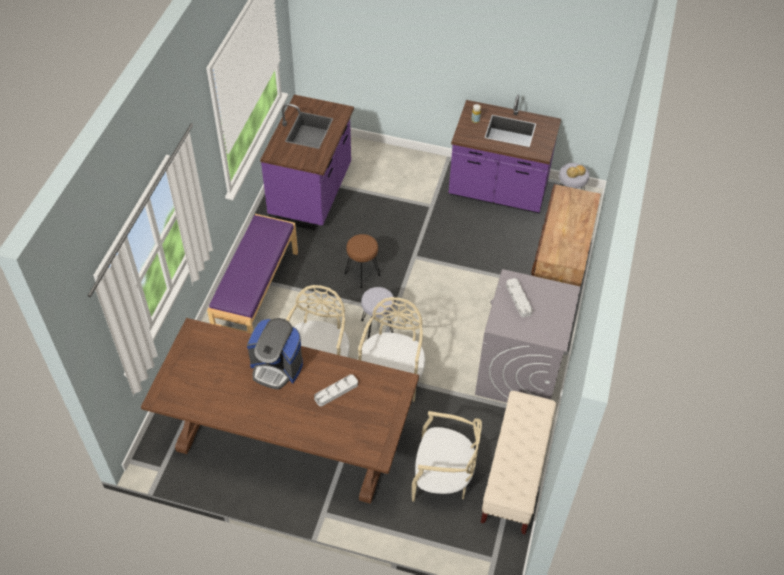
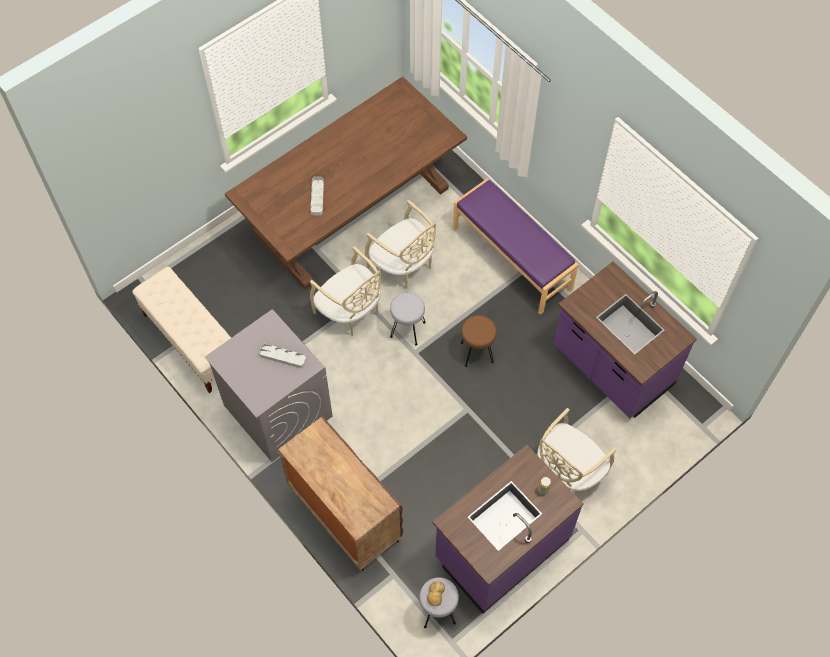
camera: 125 degrees right, 10 degrees up
coffee machine [247,318,303,390] -> none
beige chair [412,411,482,501] -> beige chair moved to [537,408,616,491]

